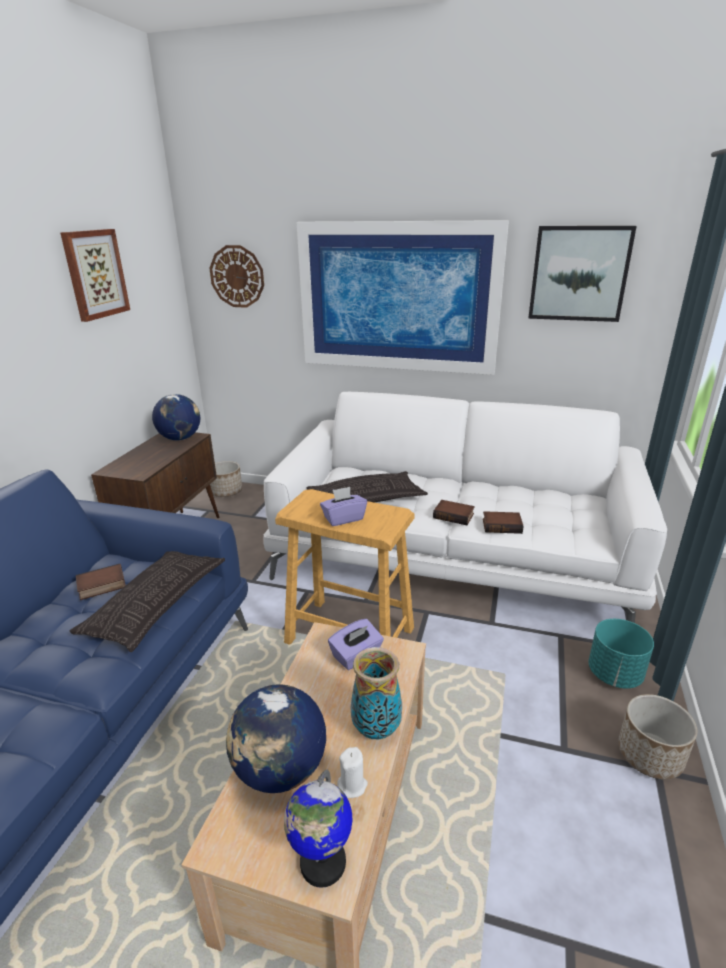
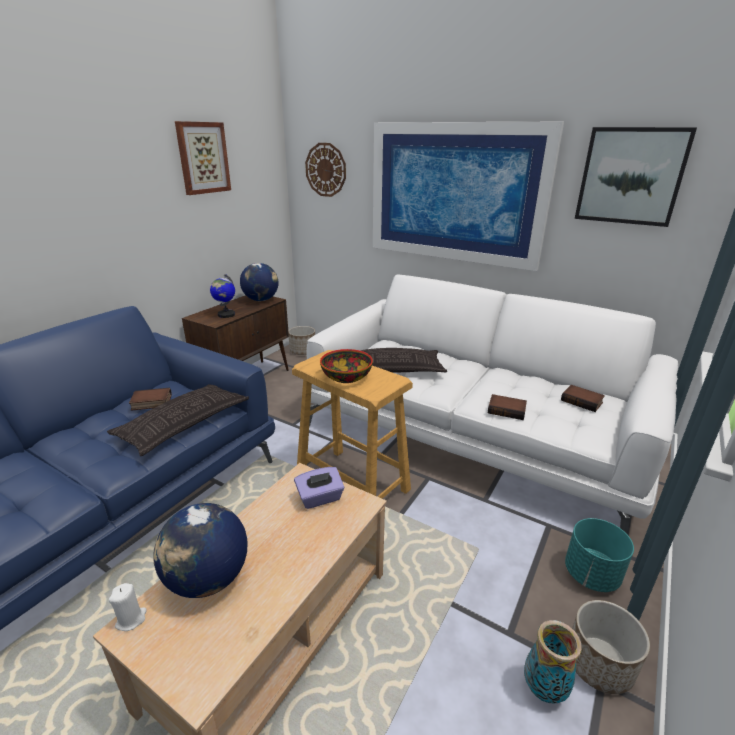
camera: 15 degrees right, 0 degrees up
globe [284,770,353,888] -> globe moved to [210,274,235,318]
purple tissue box [320,487,367,526] -> bowl [320,349,373,383]
white candle [337,747,368,798] -> white candle moved to [109,583,147,631]
vase [351,647,402,739] -> vase moved to [524,620,582,703]
book [433,500,475,525] -> book moved to [561,385,605,412]

